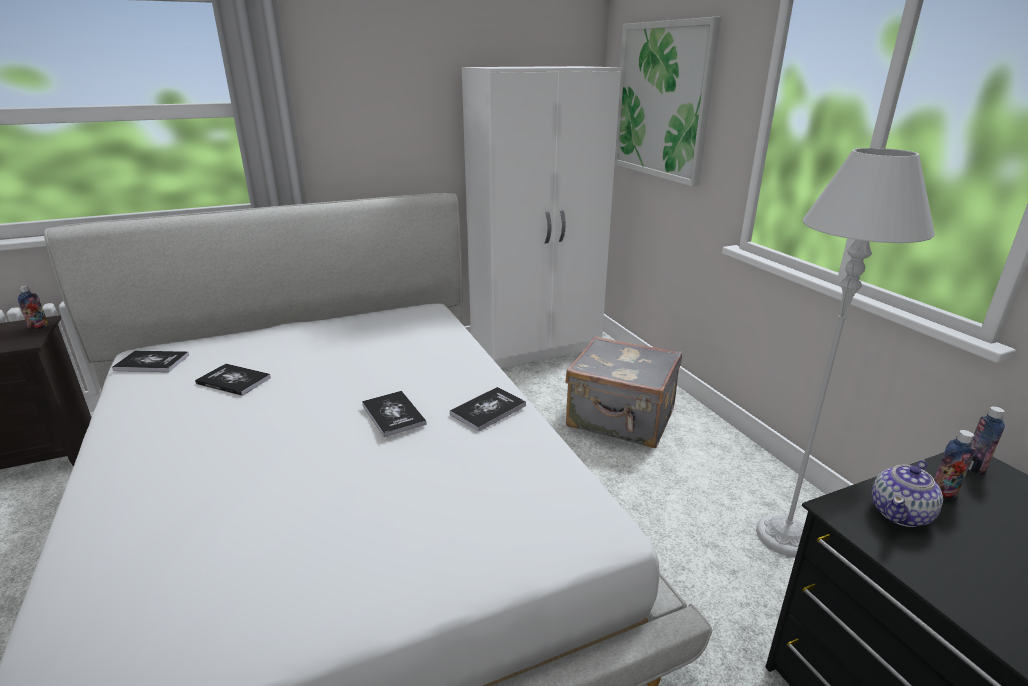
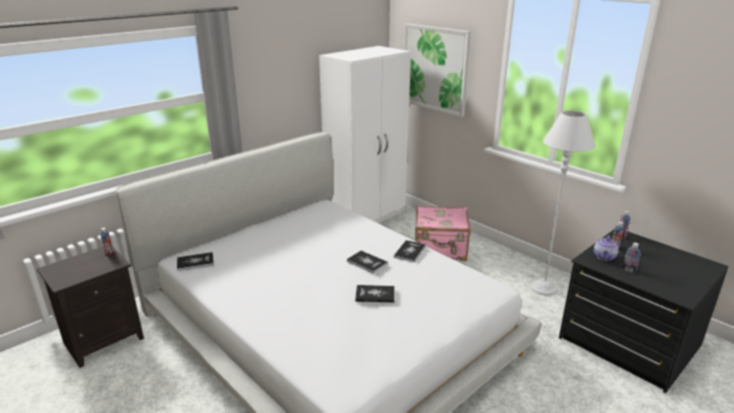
camera: 20 degrees left, 0 degrees up
book [195,364,271,396] -> book moved to [355,285,395,303]
grey suitcase [565,336,682,448] -> pink suitcase [415,205,471,261]
none -> bottle [623,243,641,273]

